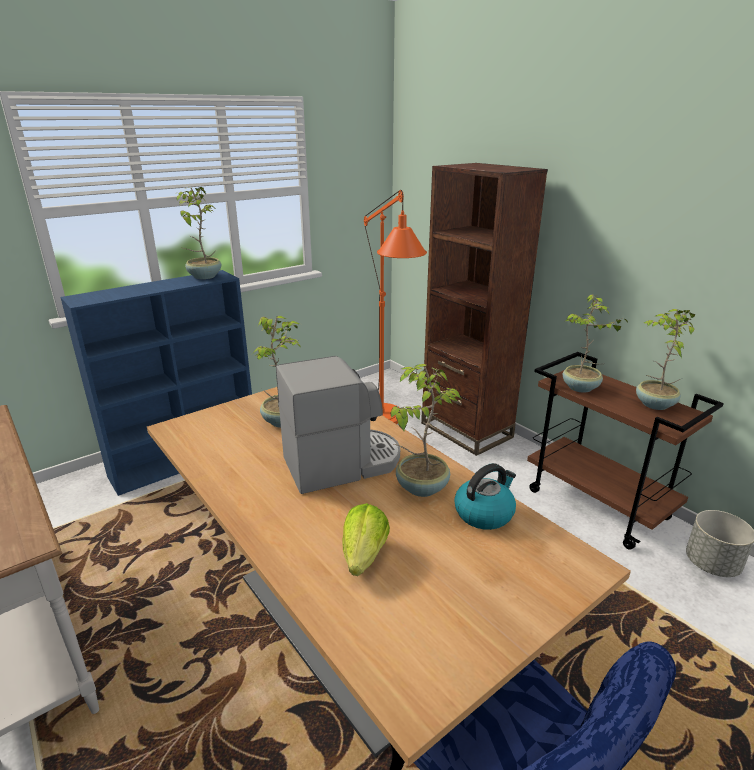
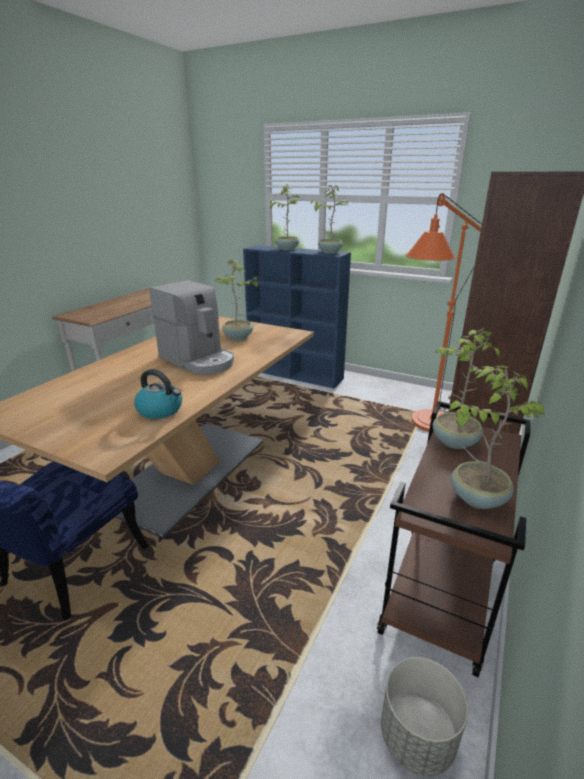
camera: 65 degrees right, 0 degrees up
lettuce [343,503,390,576] -> none
potted plant [391,364,461,497] -> potted plant moved to [270,185,300,250]

